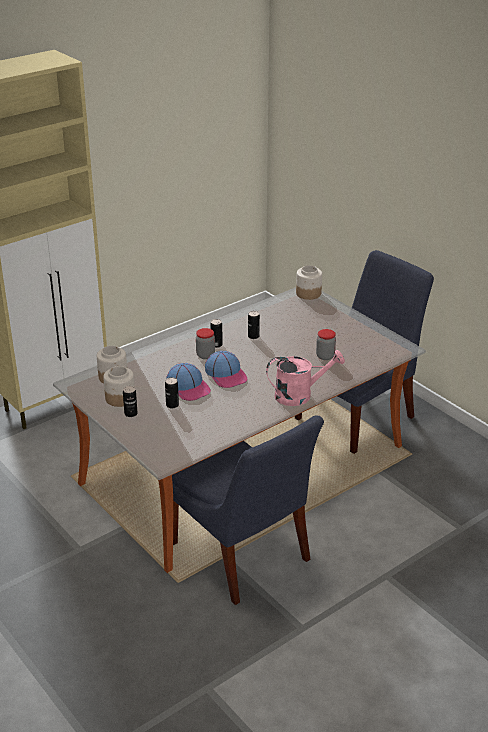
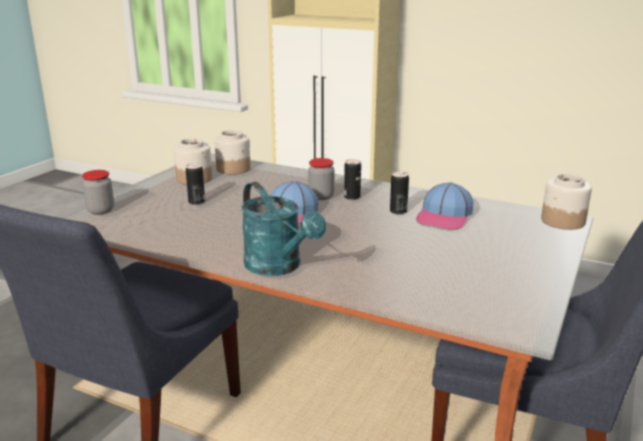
camera: 65 degrees right, 10 degrees down
can [123,386,137,417] -> none
cap [166,363,211,401] -> cap moved to [416,182,473,230]
pink watering can [266,350,345,406] -> turquoise watering can [241,182,326,276]
jar [316,329,336,360] -> jar moved to [82,170,114,215]

